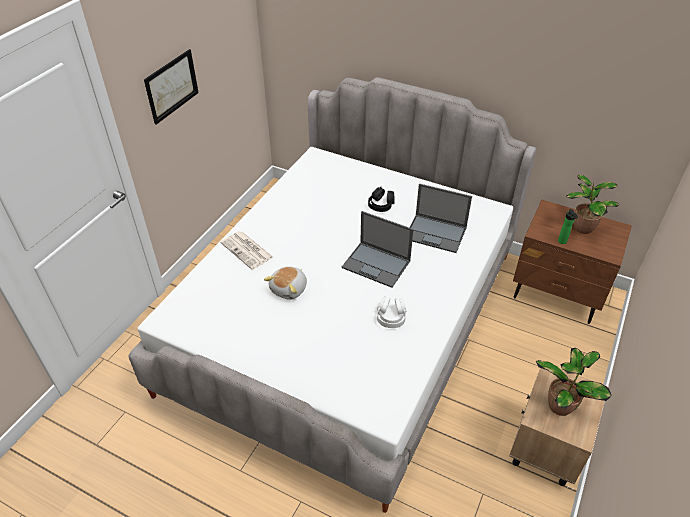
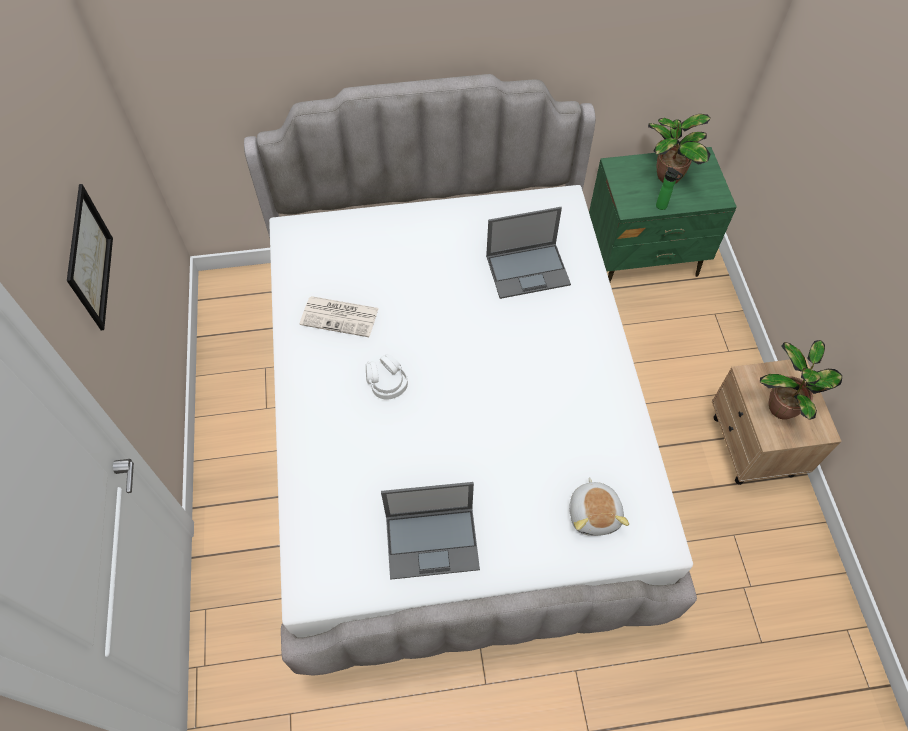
camera: 35 degrees left, 15 degrees up
newspaper [221,231,273,270] -> newspaper moved to [300,296,379,337]
plush toy [264,266,307,300] -> plush toy moved to [569,477,629,536]
laptop [342,211,414,288] -> laptop moved to [381,482,480,580]
black headphones [368,187,395,212] -> none
white headphones [377,295,406,328] -> white headphones moved to [366,354,408,400]
brown nightstand [513,200,632,324] -> green nightstand [589,147,737,282]

